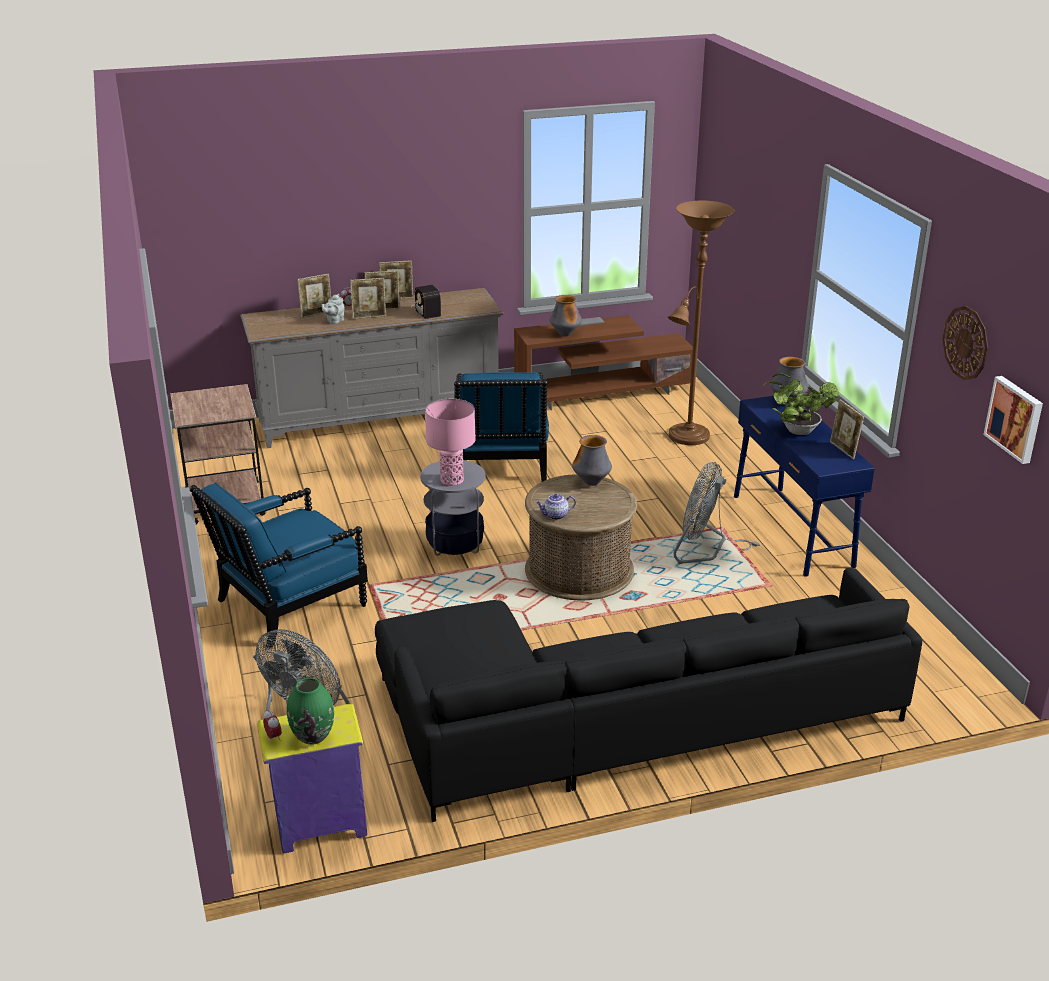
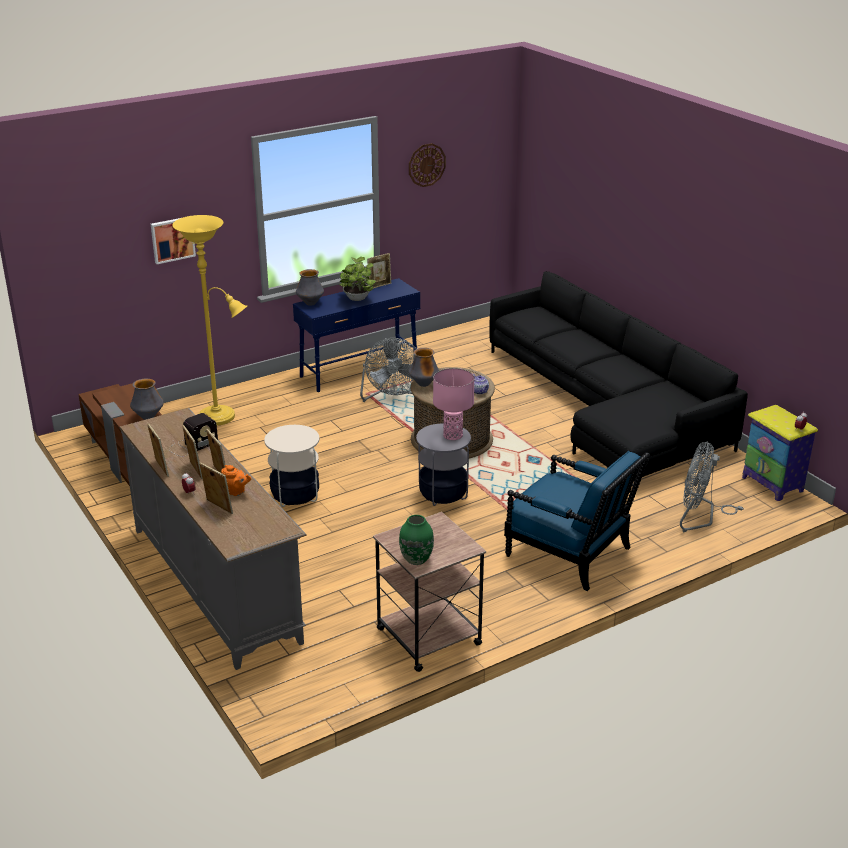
camera: 105 degrees left, 0 degrees up
green vase [287,678,334,745] -> green vase moved to [399,515,434,565]
grey teapot [322,294,344,324] -> orange teapot [221,465,251,496]
blue armchair [454,372,549,482] -> beige side table [264,425,319,507]
brown floor lamp [668,201,734,445] -> yellow floor lamp [173,215,247,426]
picture [983,376,1043,464] -> picture moved to [151,218,196,264]

